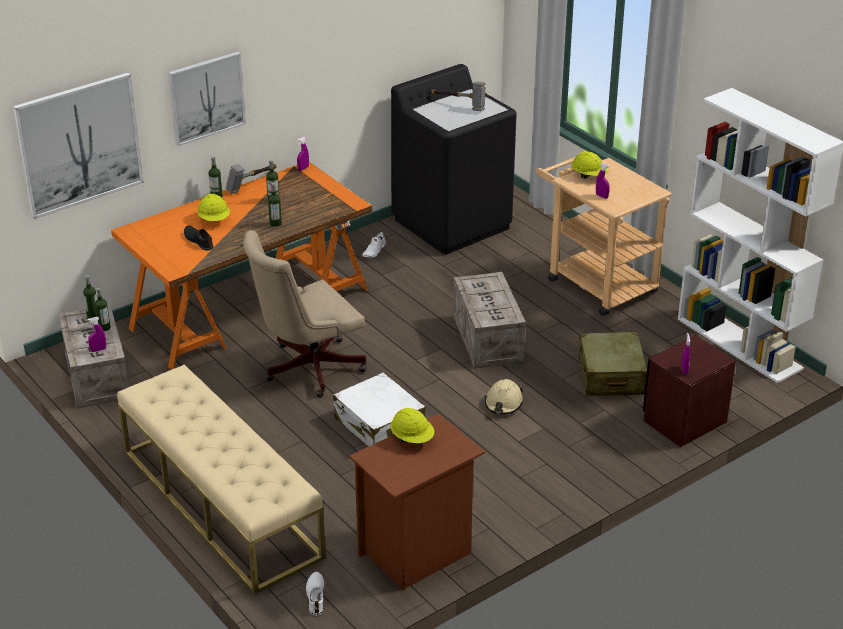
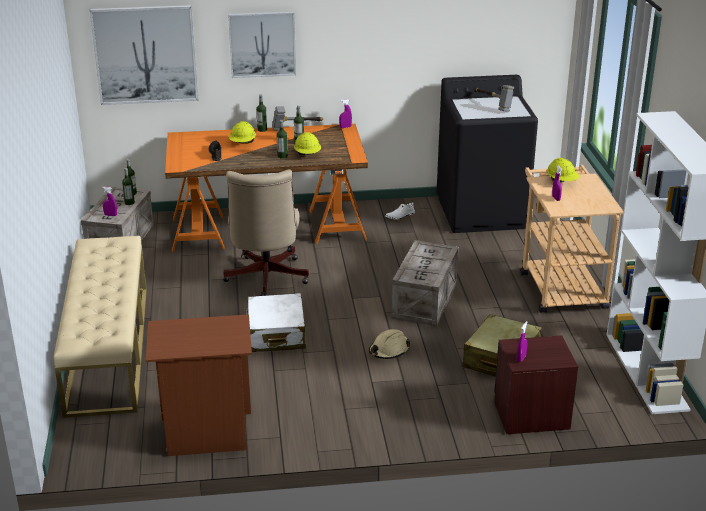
camera: 30 degrees right, 5 degrees down
beige office chair [243,230,366,397] -> beige office chair turned 90 degrees counterclockwise [223,170,309,296]
white shoe [306,572,324,615] -> none
yellow hard hat [390,408,434,443] -> yellow hard hat moved to [294,132,321,155]

